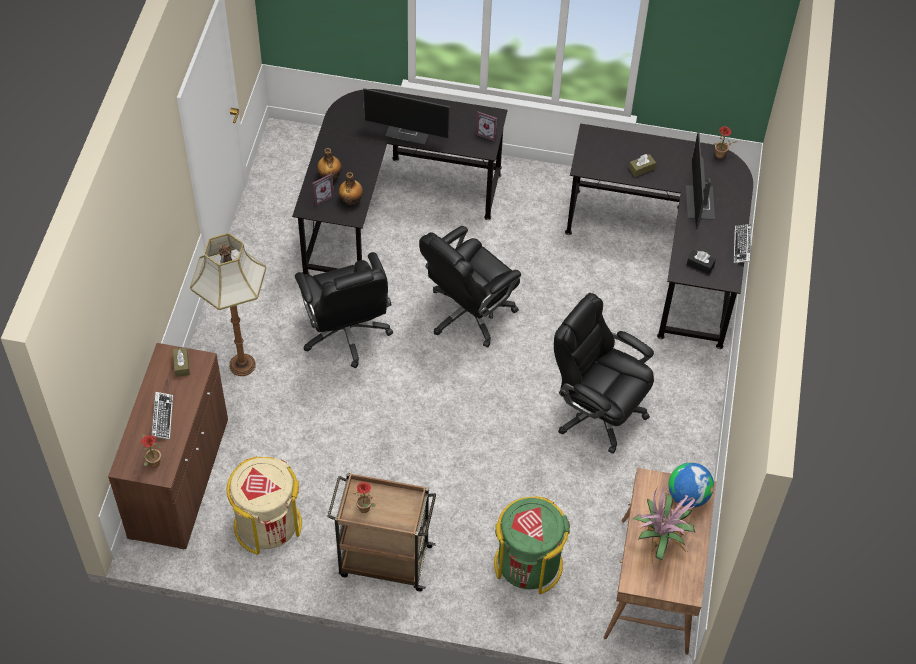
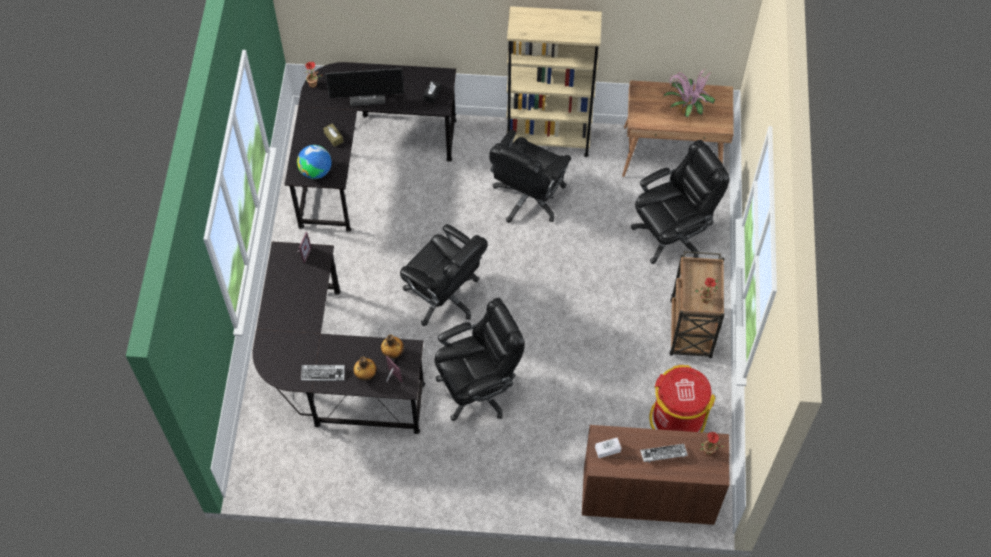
camera: 95 degrees left, 5 degrees up
brown tissue box [172,348,190,377] -> white tissue box [595,438,621,458]
floor lamp [190,233,266,376] -> none
beige trash can [227,456,302,555] -> red trash can [649,365,715,432]
monitor [363,88,450,145] -> none
green trash can [494,496,570,594] -> black office chair [631,140,730,264]
globe [668,462,714,508] -> globe moved to [297,145,331,179]
keyboard [734,224,752,263] -> keyboard moved to [301,365,345,381]
none -> beige bookcase [506,6,602,157]

